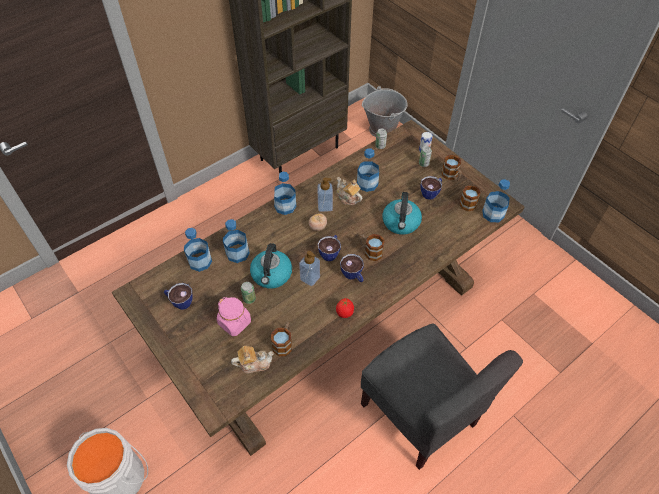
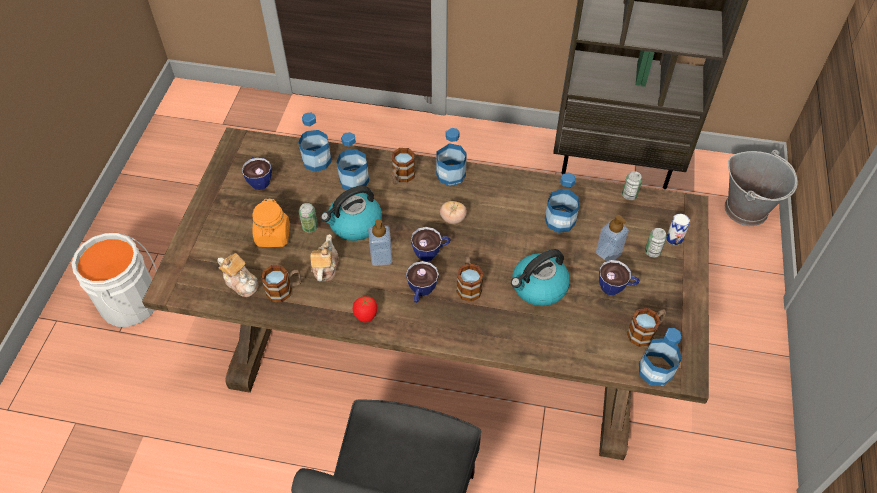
camera: 50 degrees right, 0 degrees up
pink jar [217,297,251,336] -> orange jar [252,199,290,247]
soap dispenser [317,178,333,212] -> soap dispenser moved to [596,215,629,262]
teapot [337,177,362,205] -> teapot moved to [310,234,339,282]
mug [442,155,462,181] -> mug moved to [392,148,415,185]

